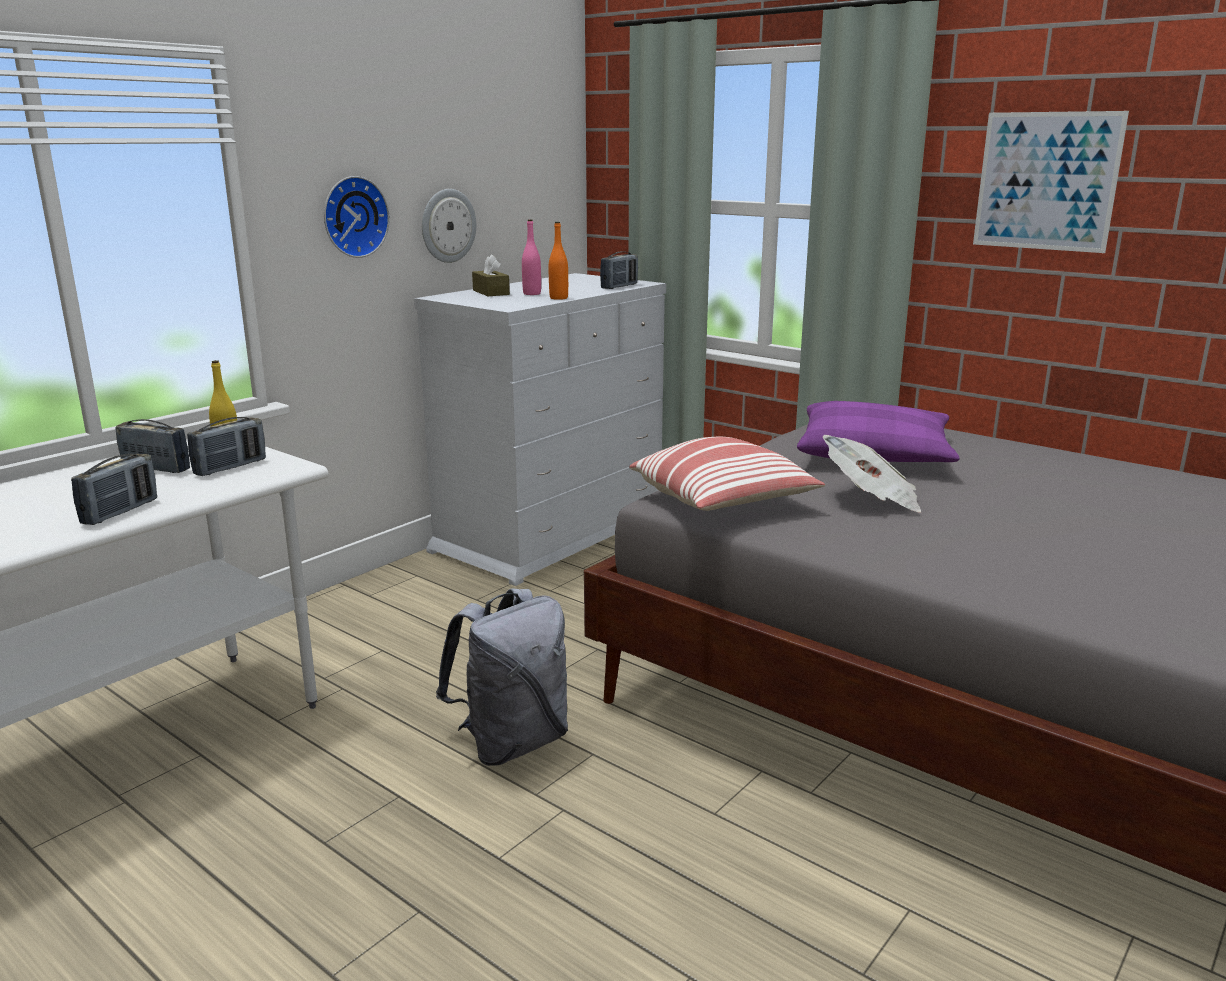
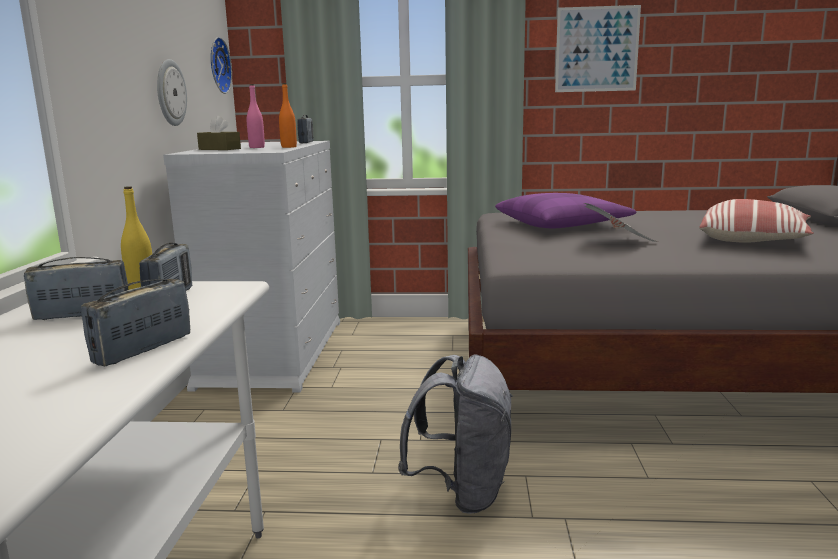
camera: 35 degrees left, 5 degrees down
radio [71,454,157,525] -> radio turned 135 degrees counterclockwise [81,279,190,366]
wall clock [324,176,390,258] -> wall clock moved to [211,37,232,94]
pillow [629,437,825,511] -> pillow moved to [699,199,814,243]

